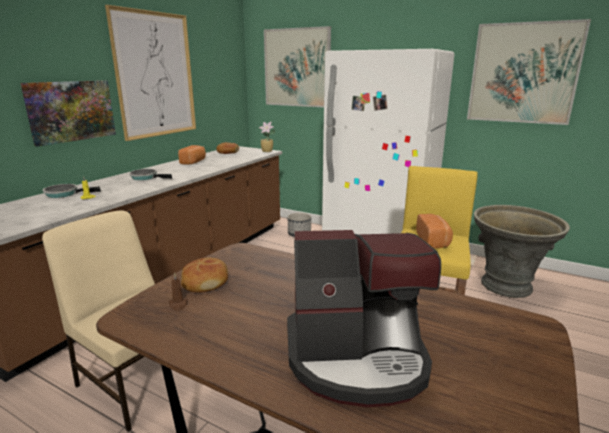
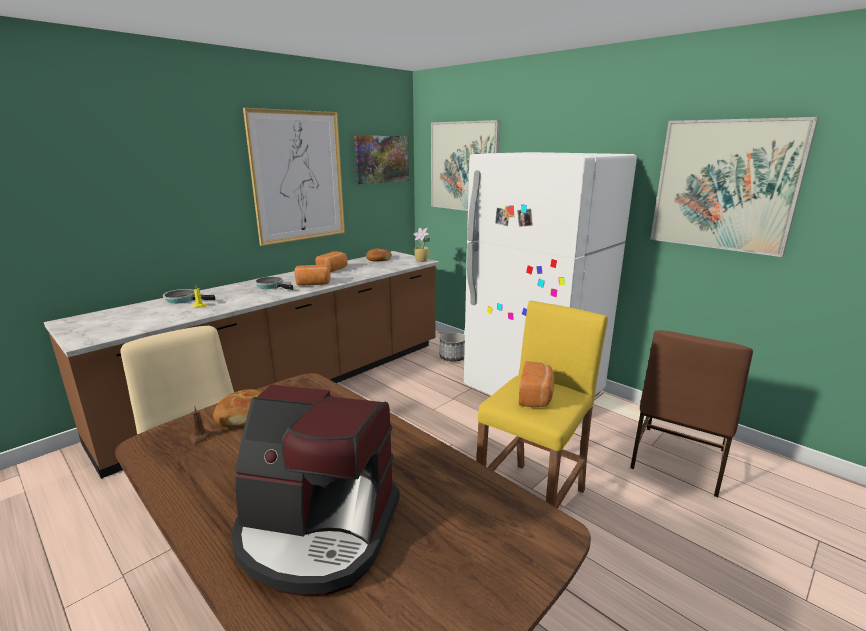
camera: 15 degrees right, 0 degrees up
picture [20,80,116,147] -> picture moved to [354,136,409,184]
grey planter [474,205,570,298] -> brown chair [630,330,753,497]
none -> bread [295,264,330,286]

